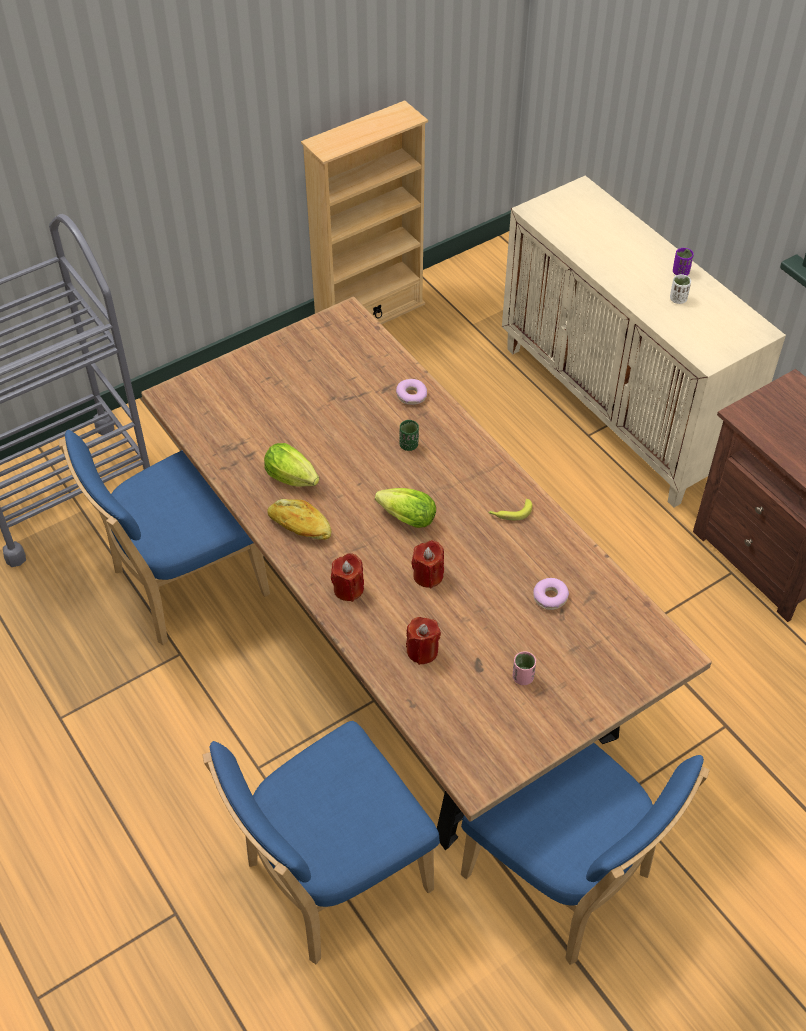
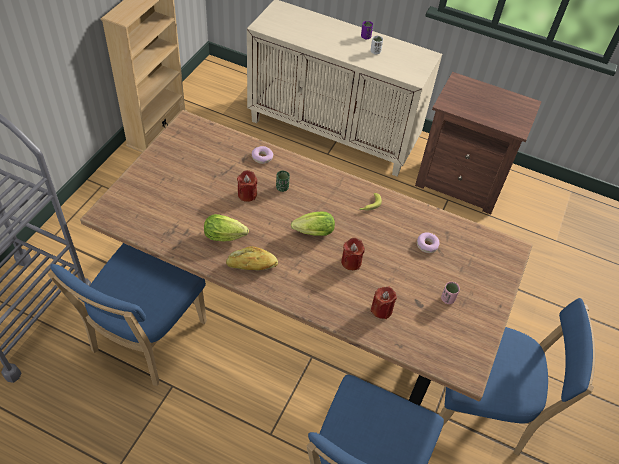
camera: 35 degrees left, 0 degrees up
red candle [331,553,364,602] -> red candle moved to [237,170,257,202]

